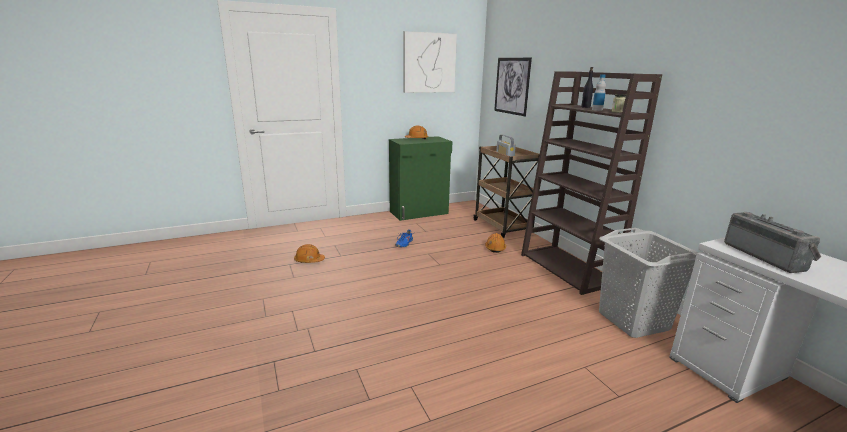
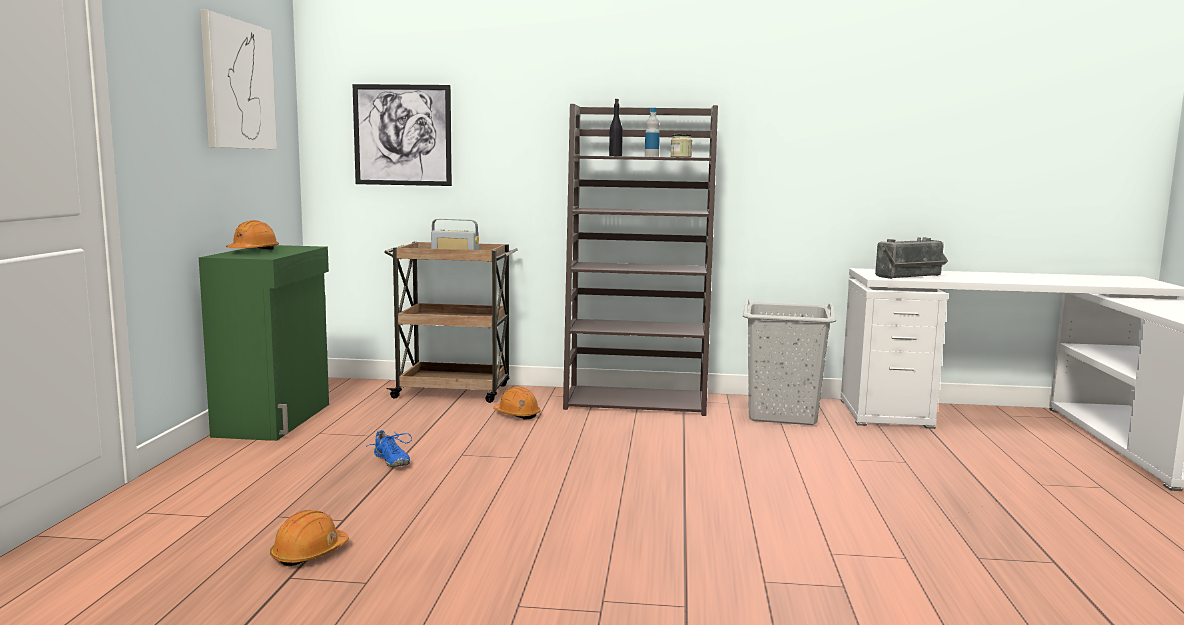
camera: 60 degrees left, 10 degrees down
radio [724,212,821,273] -> radio turned 135 degrees clockwise [875,237,948,279]

